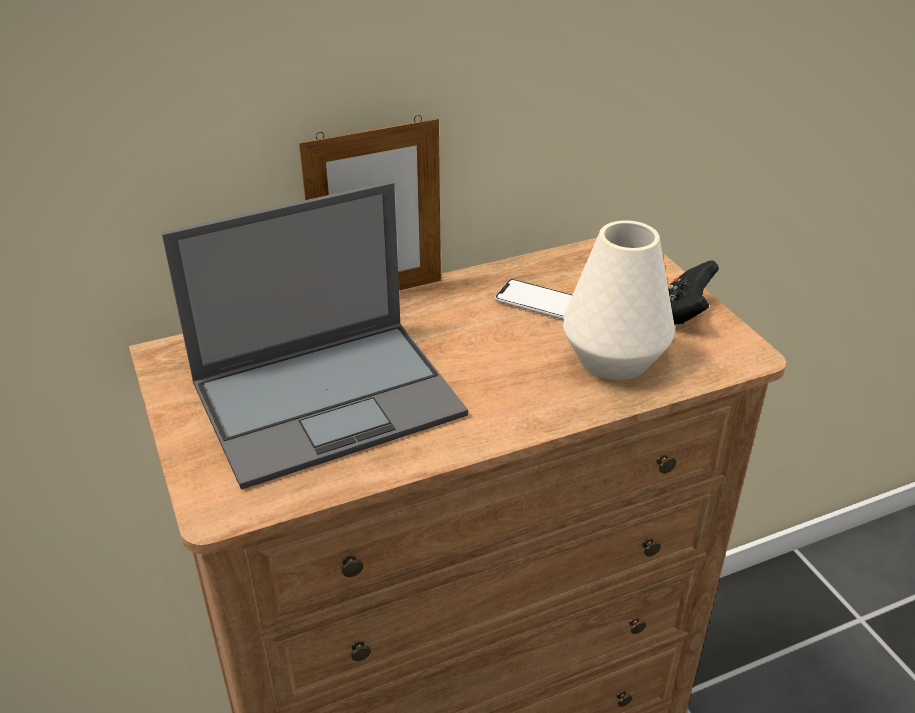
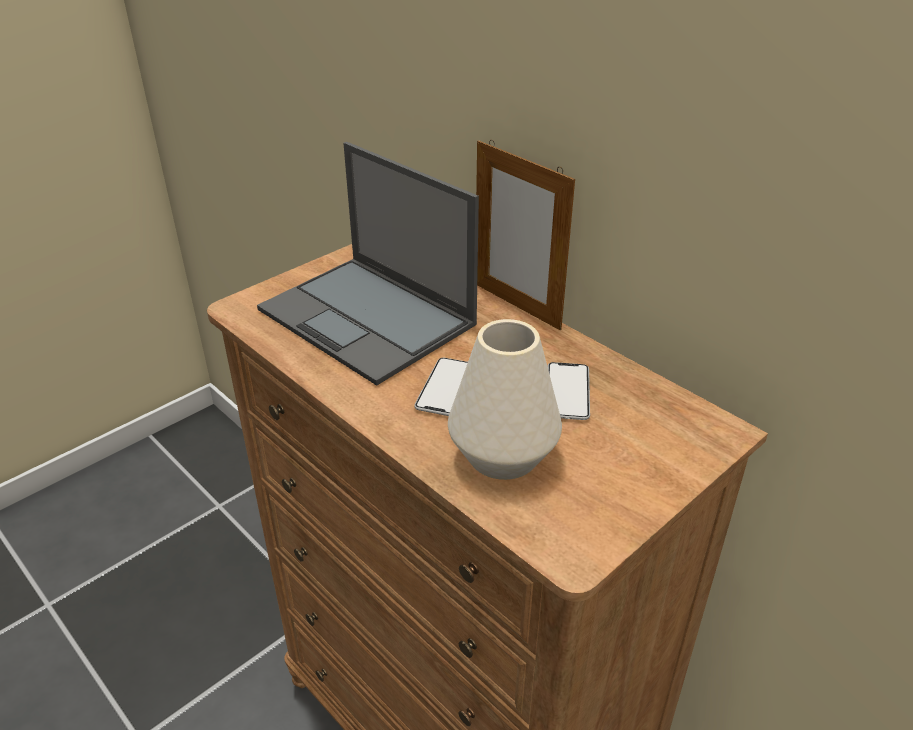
camera: 70 degrees right, 0 degrees up
black game controller [668,260,719,325] -> none
none -> phone [414,358,468,416]

